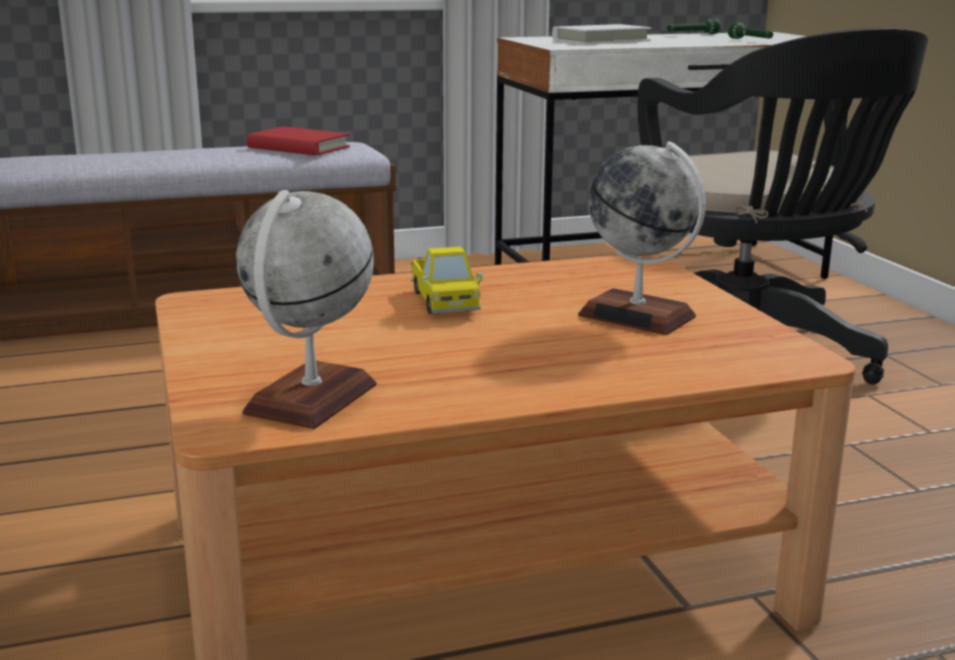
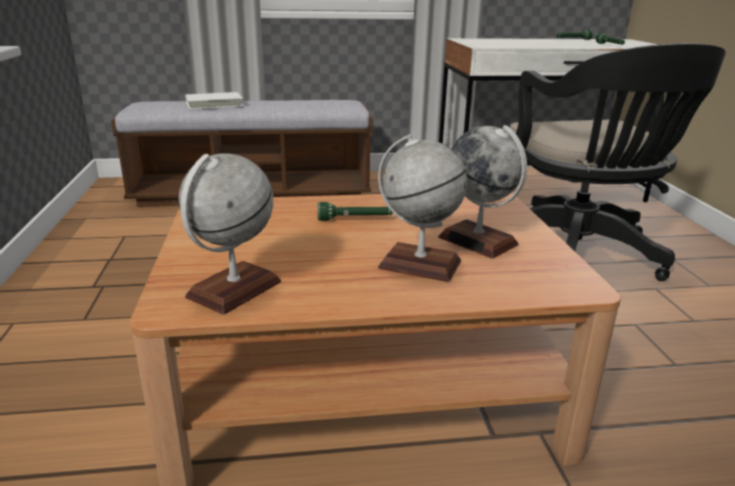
camera: 10 degrees right, 5 degrees up
red book [246,127,350,155] -> none
toy truck [411,247,483,314] -> green flashlight [318,202,393,221]
white book [552,24,651,44] -> white book moved to [185,92,243,110]
none -> globe [378,134,467,282]

